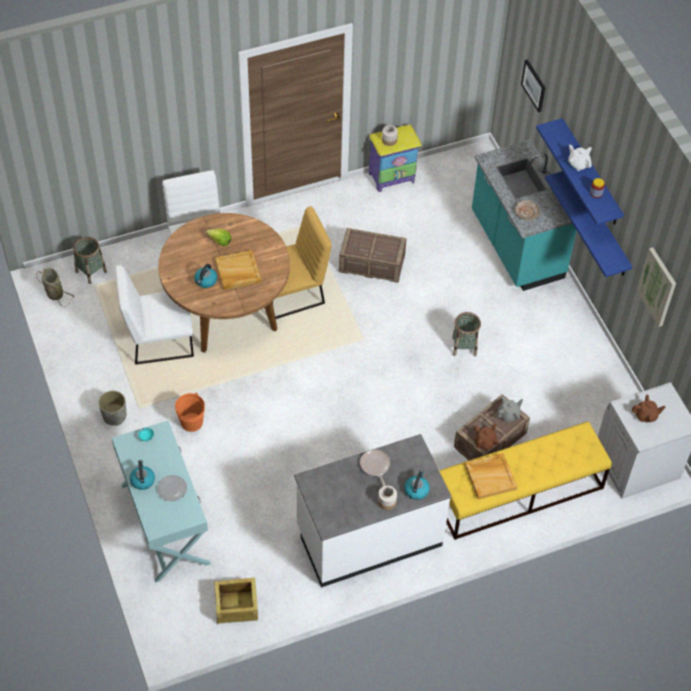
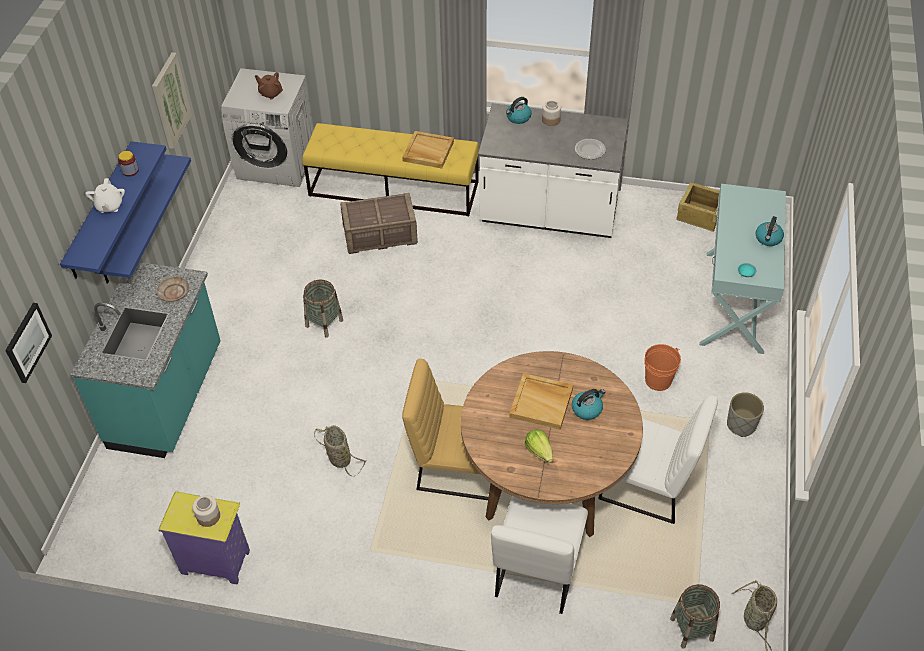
camera: 145 degrees left, 5 degrees down
plate [157,475,187,501] -> plate moved to [575,139,606,159]
crate [339,228,406,283] -> basket [314,425,366,476]
frying pan [360,450,390,486] -> none
brown teapot [474,423,499,450] -> none
grey teapot [496,396,523,422] -> none

